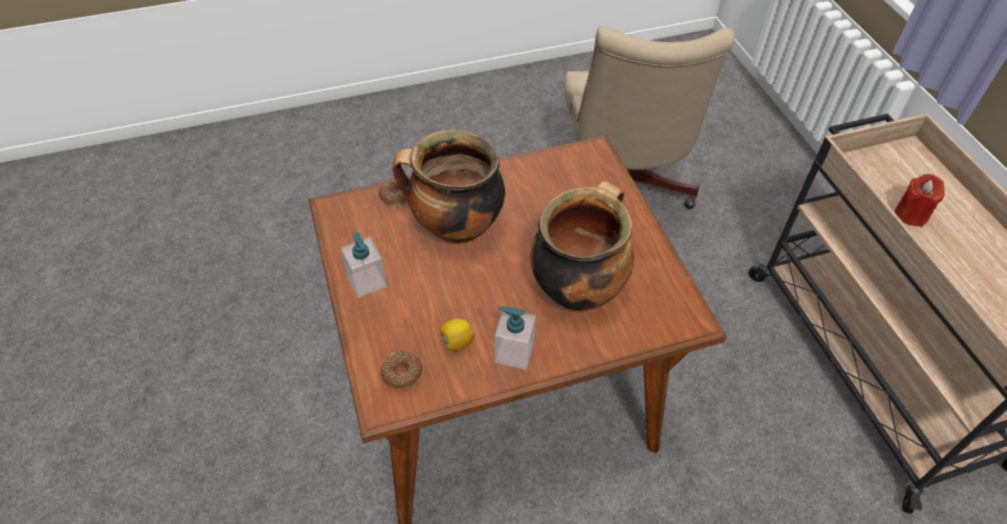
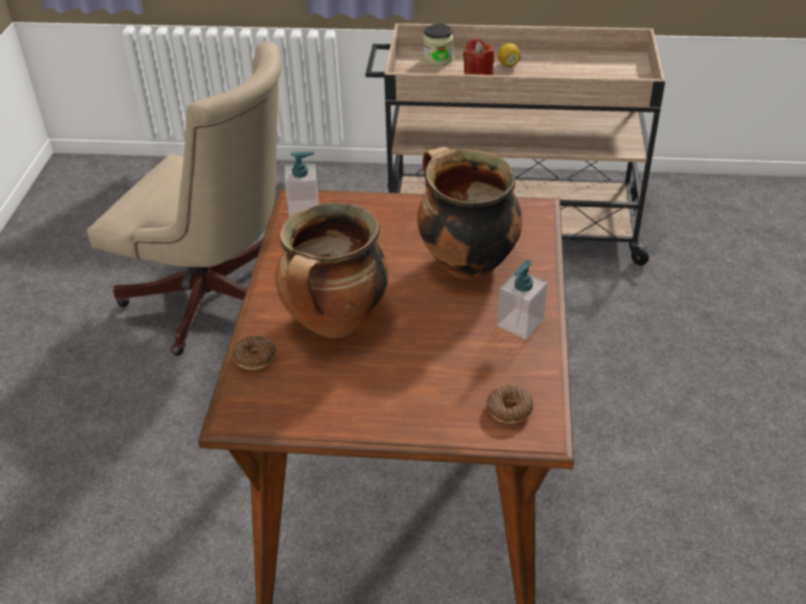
camera: 65 degrees left, 10 degrees down
soap dispenser [340,232,387,298] -> soap dispenser moved to [285,152,319,218]
lemon [440,319,474,351] -> lemon moved to [498,43,521,67]
none -> jar [423,24,453,66]

